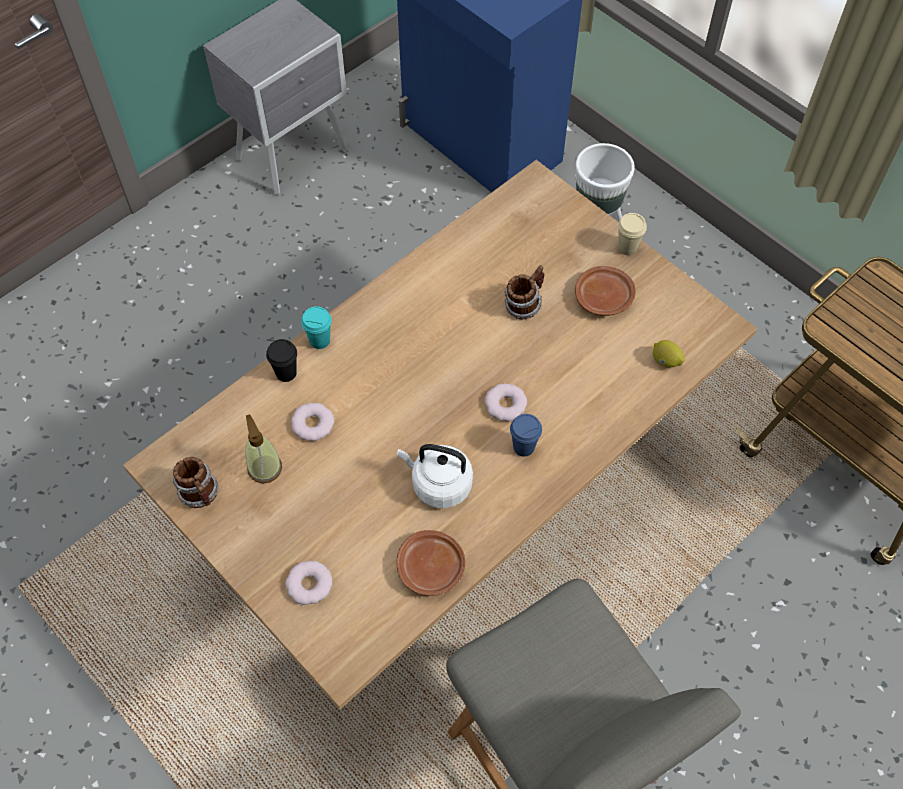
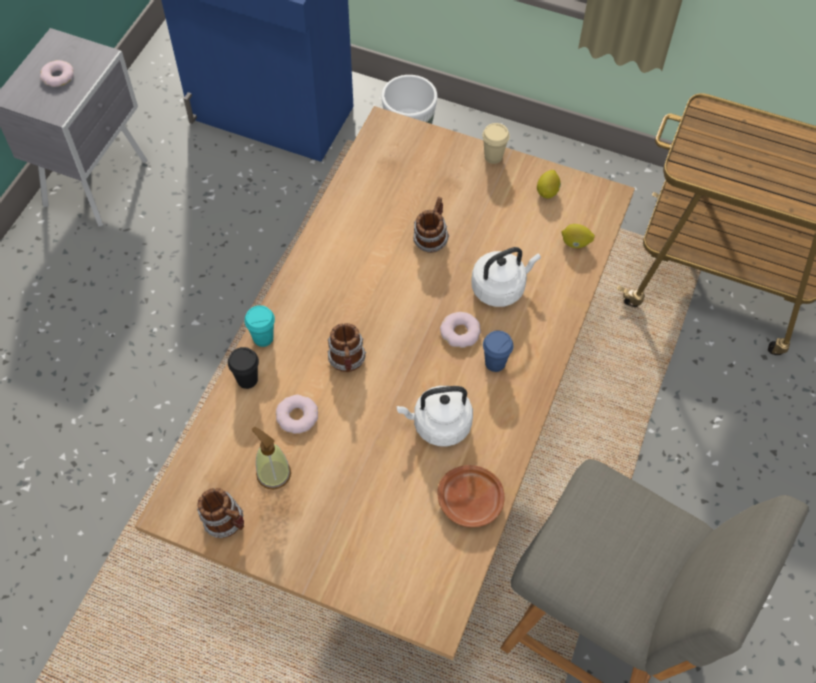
camera: 25 degrees left, 0 degrees up
donut [285,561,332,605] -> donut moved to [40,60,74,87]
brown plate [575,266,636,316] -> none
none -> mug [328,323,366,372]
none -> white kettle [471,247,541,307]
none -> lemon [537,170,561,199]

